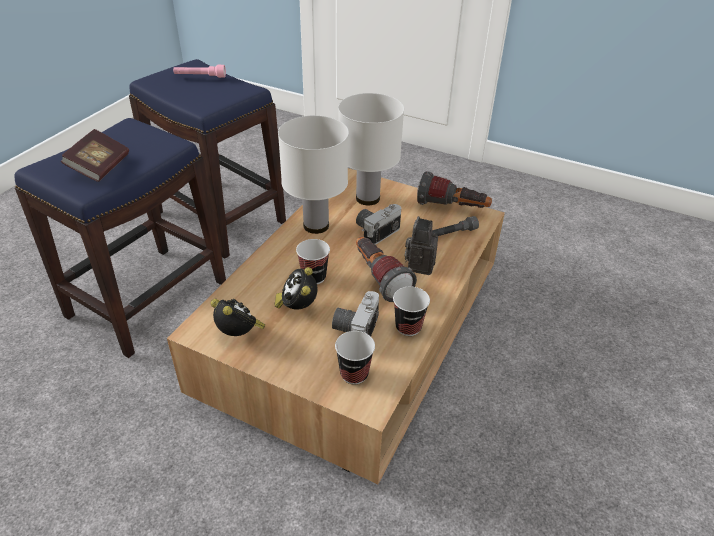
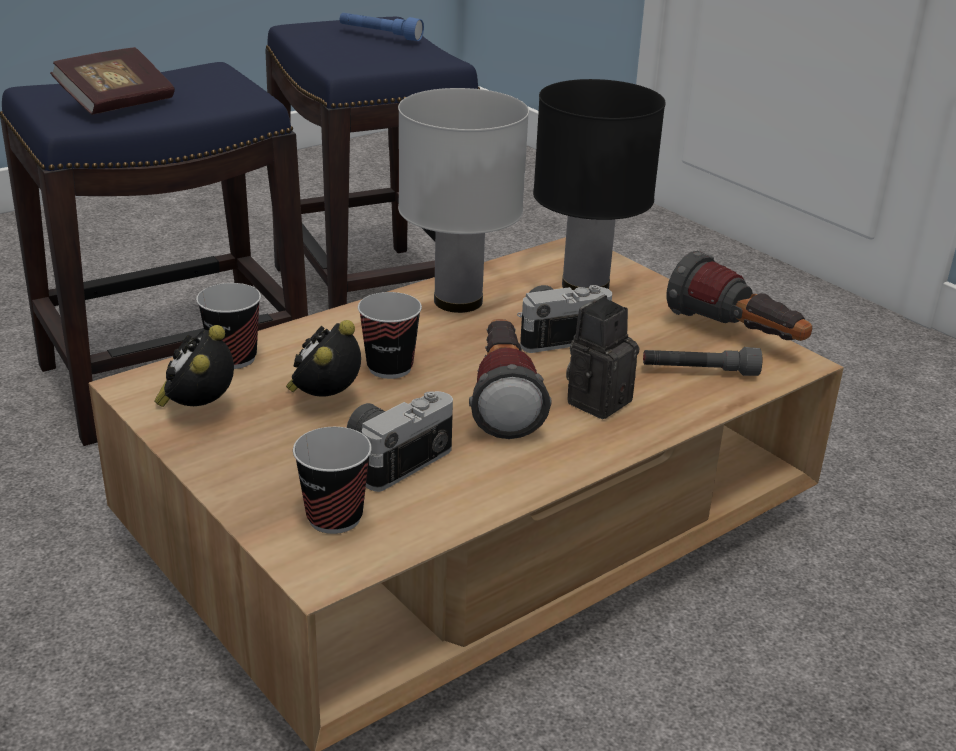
camera: 25 degrees right, 10 degrees down
pink flashlight [173,64,226,78] -> blue flashlight [340,13,424,41]
alarm clock [211,299,266,336] -> alarm clock turned 150 degrees counterclockwise [155,325,234,407]
white table lamp [338,93,404,205] -> black table lamp [533,79,666,290]
cup [393,286,430,336] -> cup moved to [196,283,261,369]

